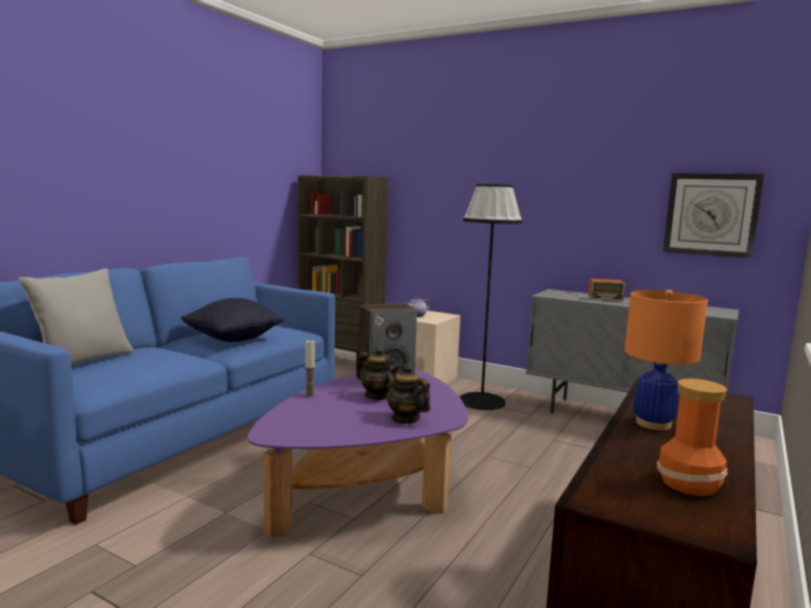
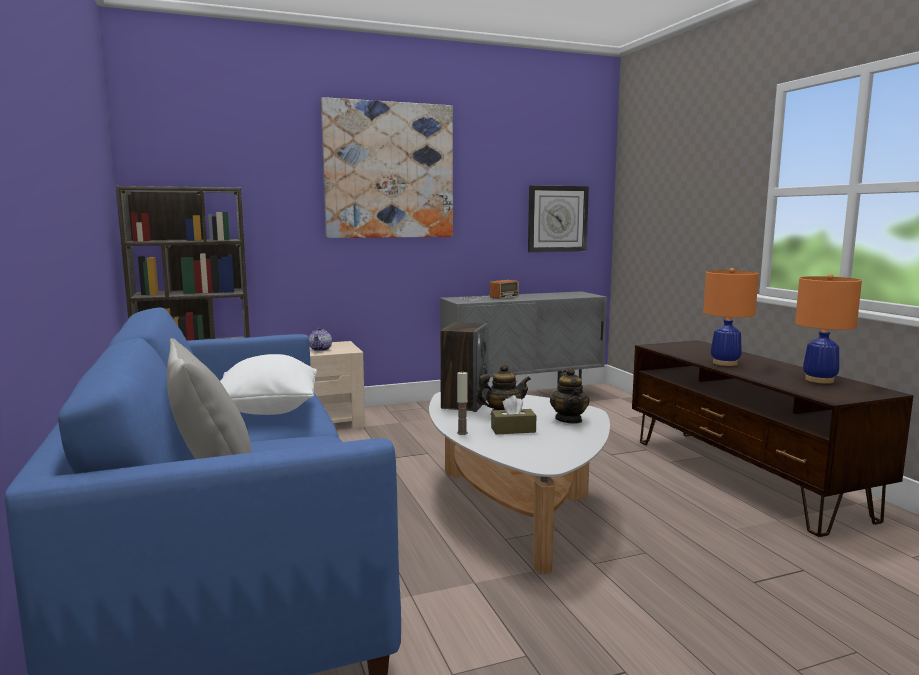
camera: 50 degrees left, 0 degrees up
black pillow [181,298,284,342] -> white pillow [220,354,317,415]
purple coffee table [248,369,468,539] -> white coffee table [429,392,610,574]
teapot [386,364,430,424] -> teapot turned 90 degrees counterclockwise [550,368,590,424]
black floor lamp [460,184,522,410] -> none
vase [657,378,727,496] -> orange table lamp [795,274,862,384]
none -> picture [321,97,453,238]
none -> brown tissue box [491,395,536,434]

